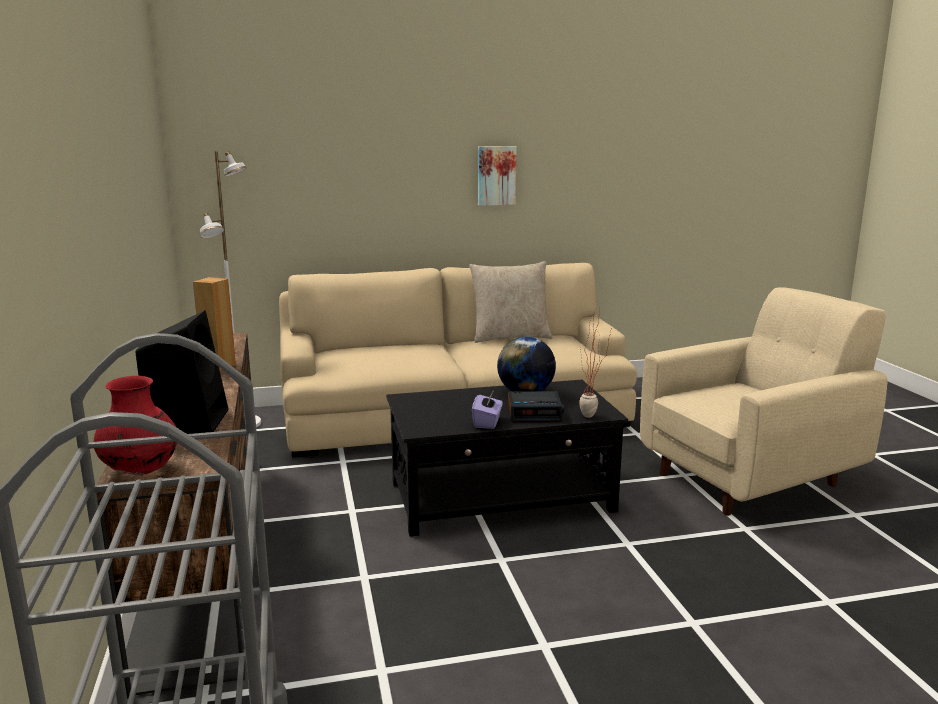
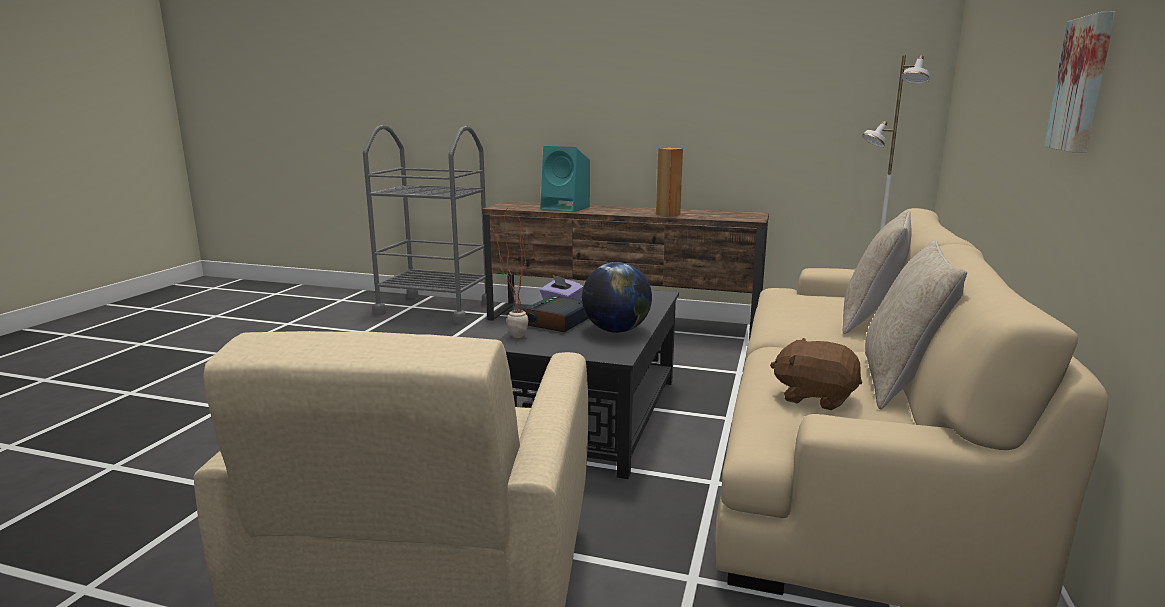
camera: 120 degrees right, 0 degrees up
red vase [93,376,177,475] -> none
black speaker [136,310,228,434] -> turquoise speaker [540,146,590,212]
none -> brown plush toy [770,338,862,410]
none -> beige pillow [843,210,912,334]

